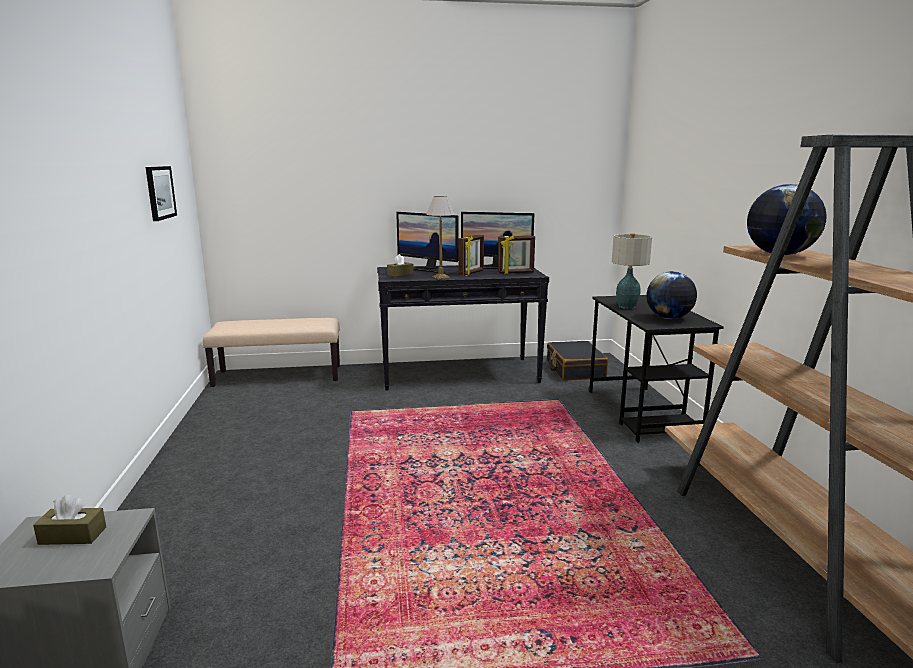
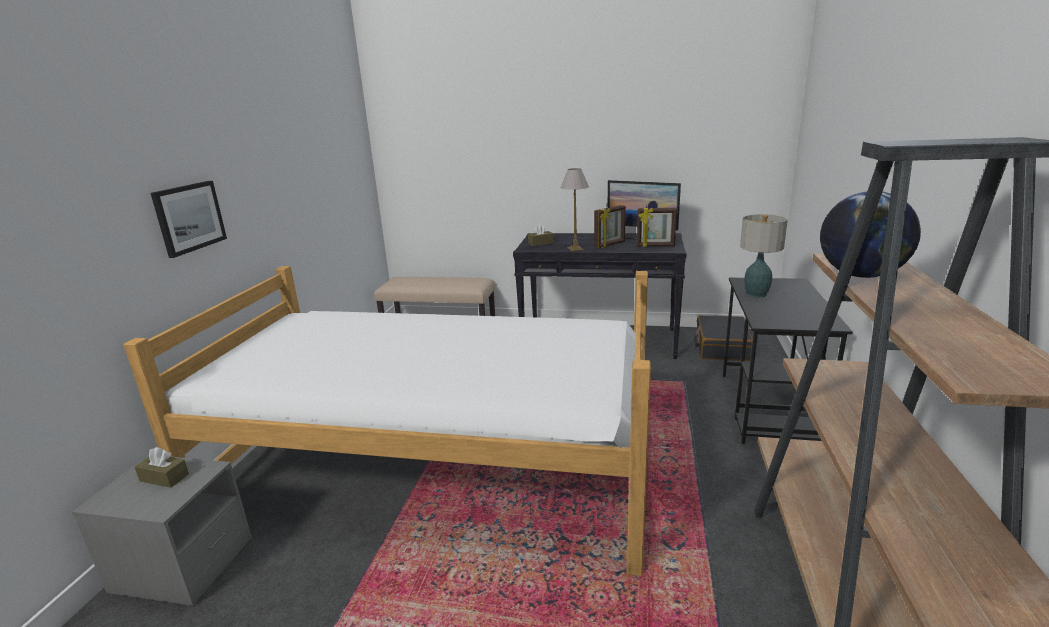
camera: 20 degrees right, 5 degrees up
picture [145,166,177,221] -> picture moved to [151,181,227,258]
monitor [396,212,458,273] -> none
globe [646,271,697,319] -> none
none -> bed [124,266,651,576]

